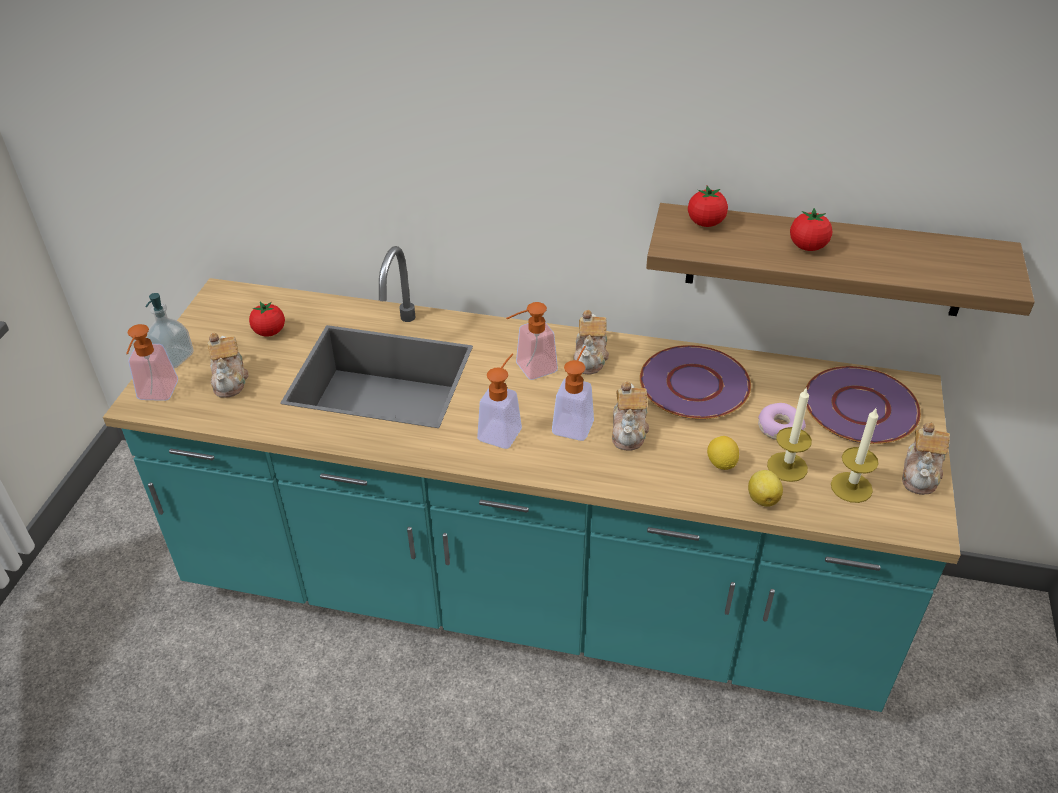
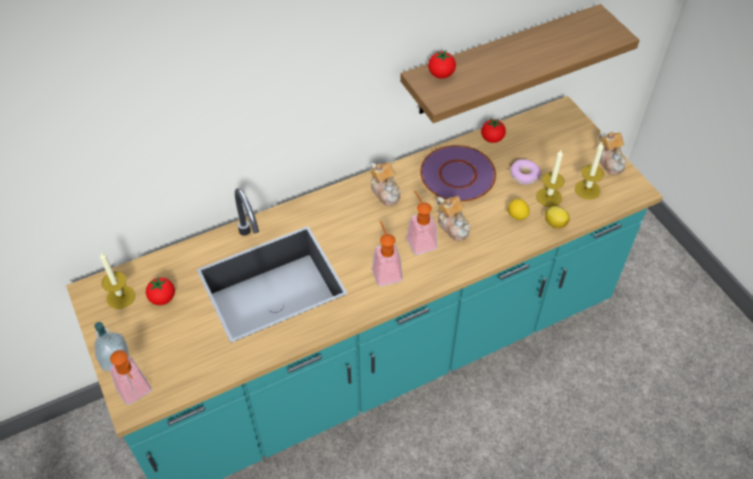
camera: 40 degrees left, 10 degrees up
teapot [208,333,249,398] -> none
soap dispenser [506,302,558,380] -> none
tomato [790,208,832,251] -> tomato moved to [481,118,506,143]
purple plate [806,366,921,444] -> none
none -> candle [100,252,135,309]

